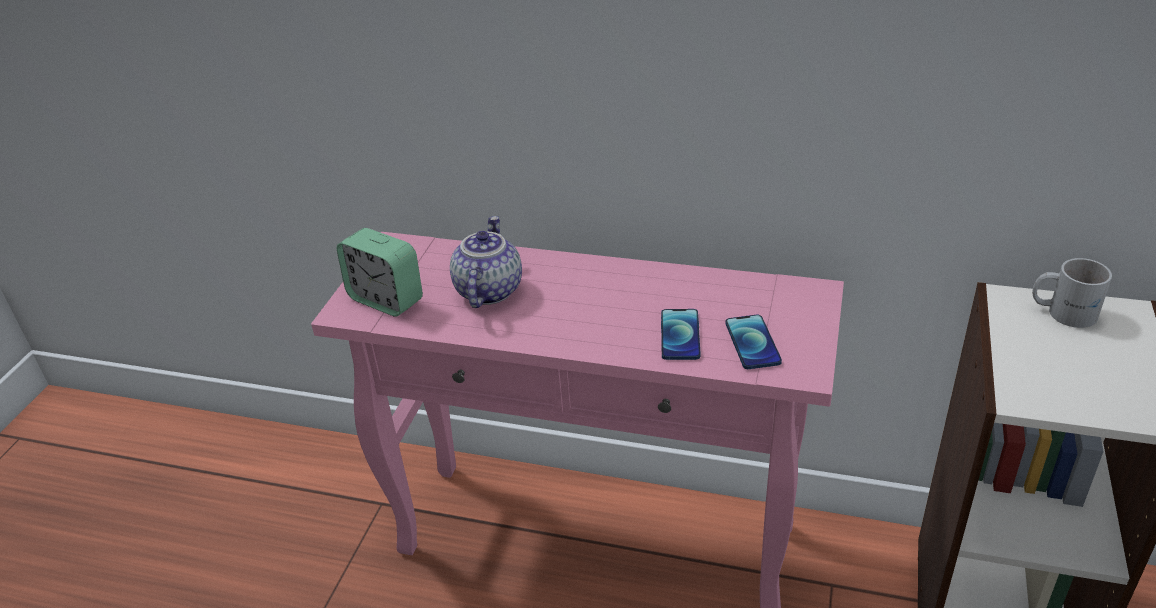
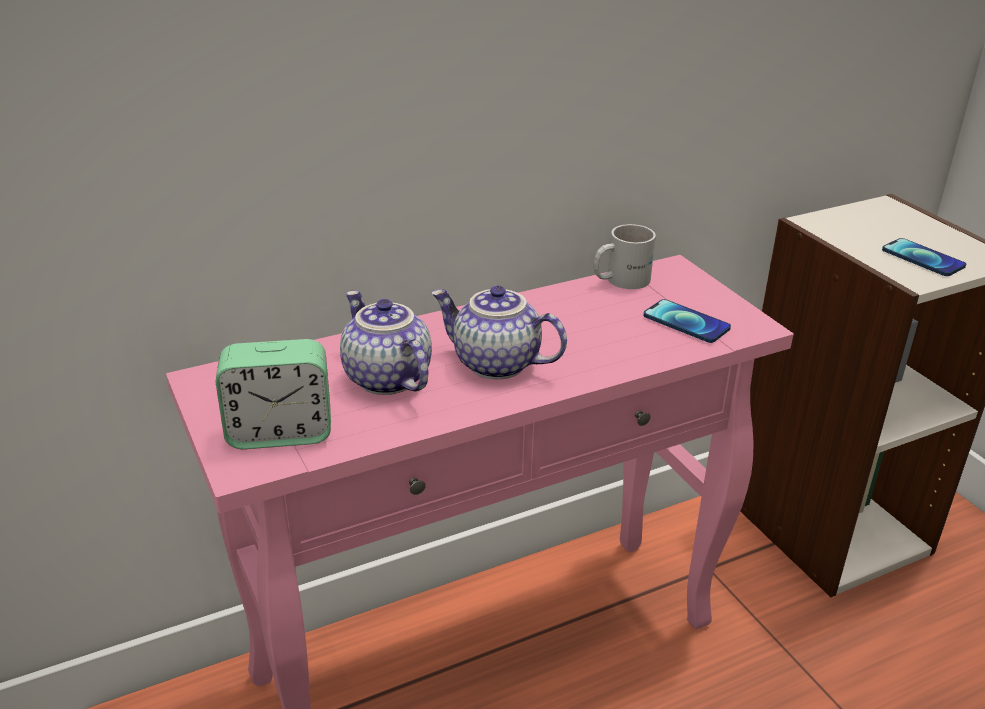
camera: 45 degrees left, 5 degrees down
phone [661,309,701,360] -> phone moved to [882,238,966,276]
white mug [1032,258,1112,328] -> white mug moved to [594,224,656,289]
none -> teapot [431,286,567,379]

